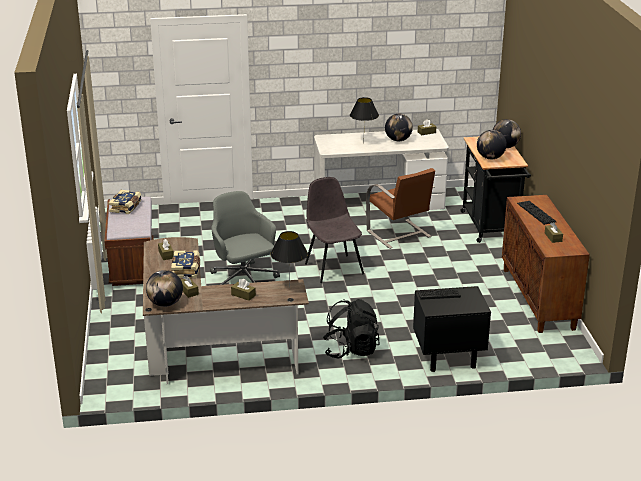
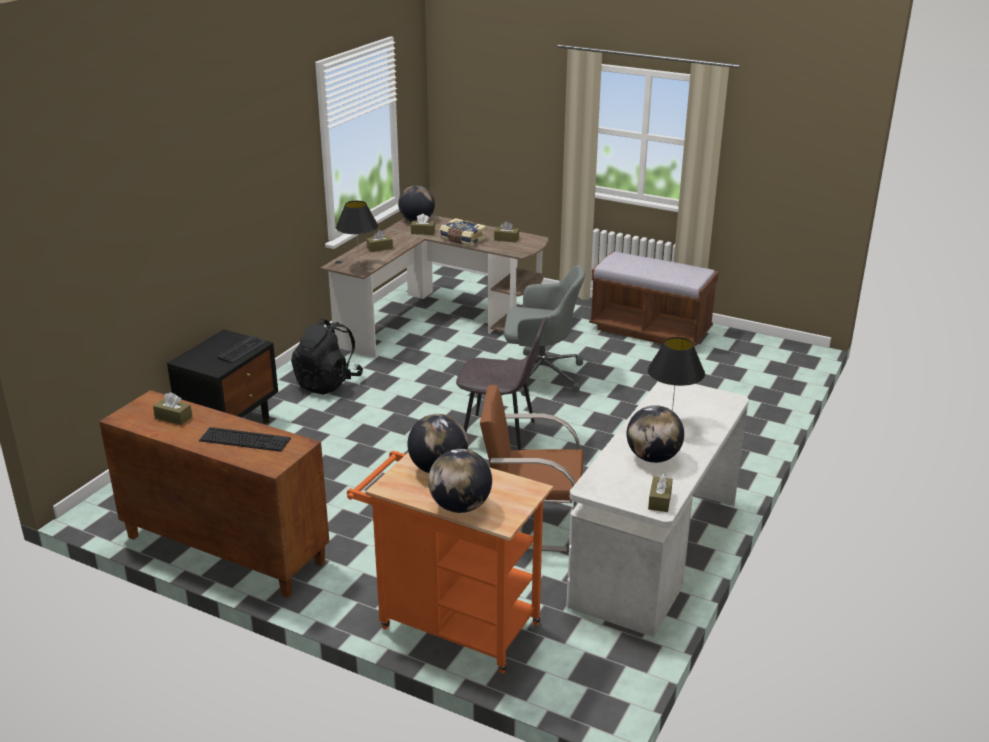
camera: 125 degrees right, 0 degrees up
book [109,190,141,214] -> none
black cart [460,137,531,243] -> orange cart [347,451,553,674]

